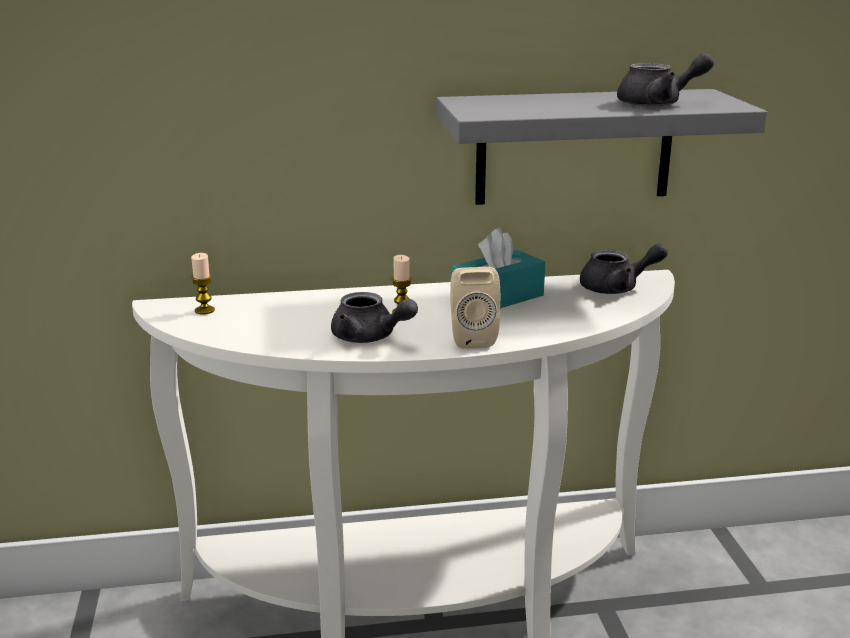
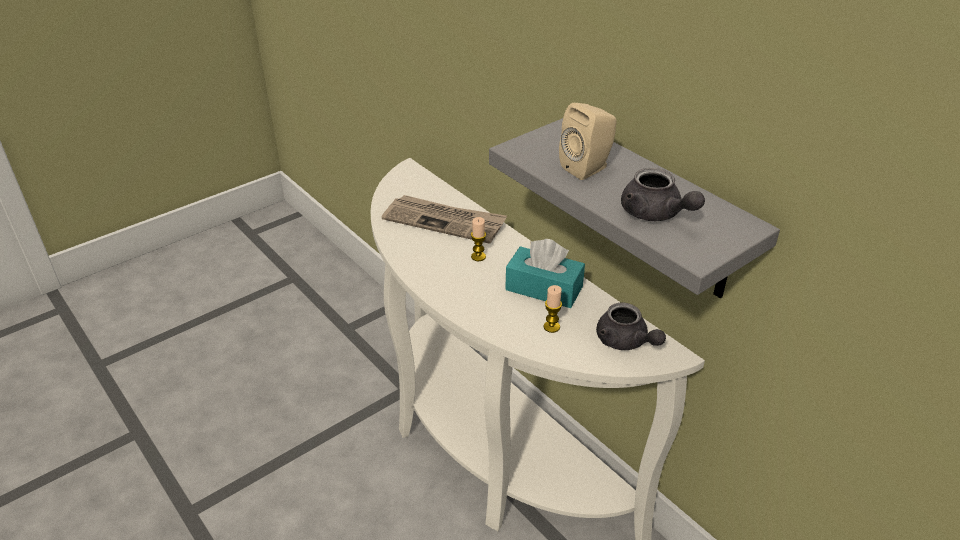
camera: 60 degrees right, 15 degrees up
candle [191,253,215,315] -> candle moved to [544,285,562,333]
grey teapot [331,292,418,343] -> none
beige speaker [450,267,500,349] -> beige speaker moved to [559,103,617,180]
none -> newspaper [382,195,507,244]

